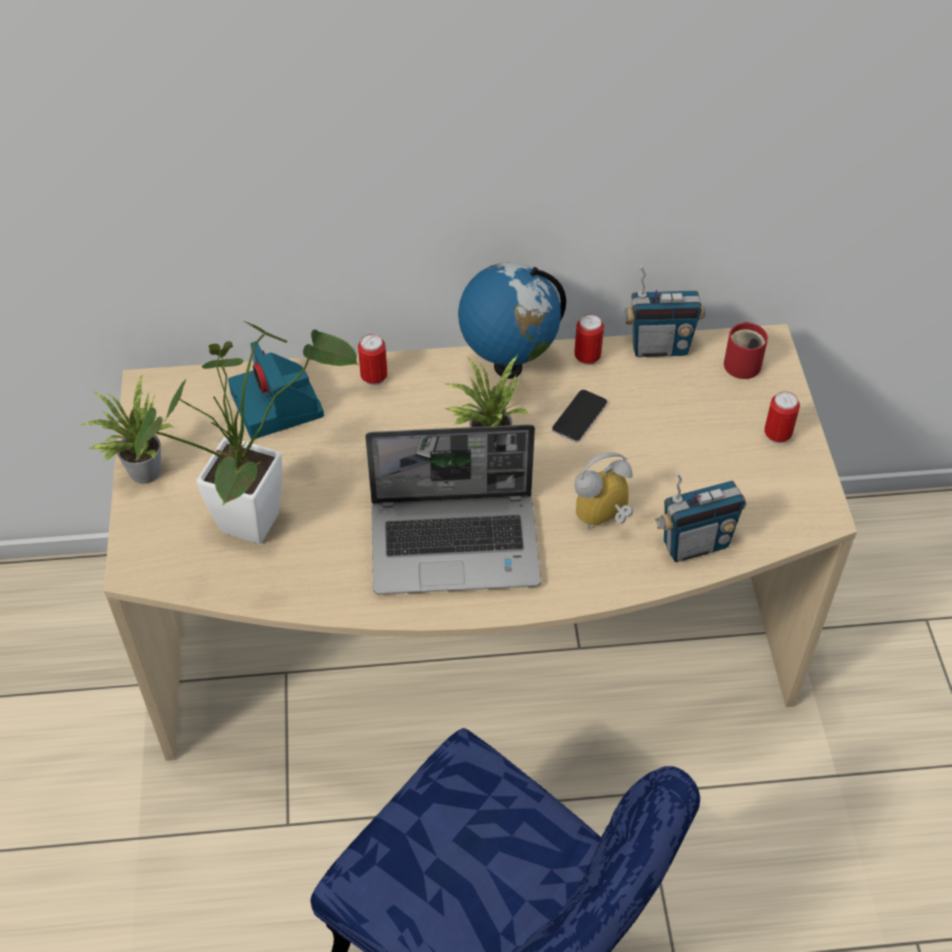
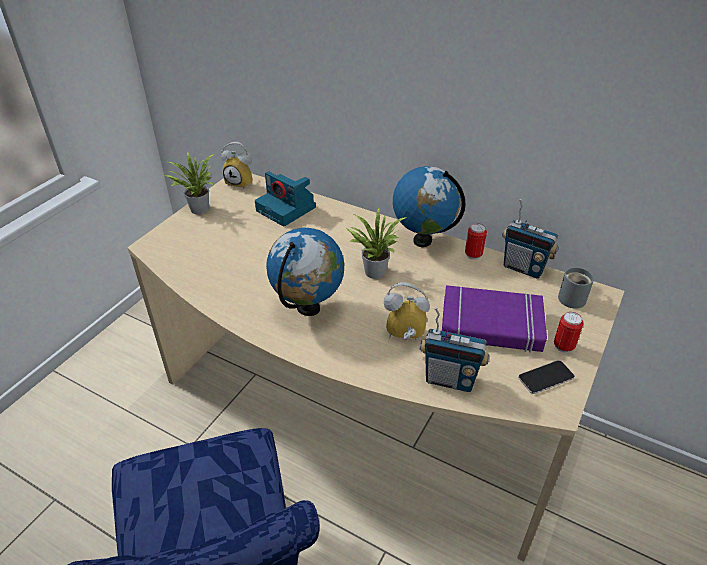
camera: 35 degrees right, 10 degrees down
potted plant [135,321,358,544] -> none
camera [228,341,324,439] -> camera turned 60 degrees counterclockwise [255,171,316,226]
can [358,334,388,386] -> none
laptop [365,424,541,594] -> globe [266,228,344,316]
phone [552,389,608,442] -> phone moved to [518,360,575,394]
red mug [724,322,768,379] -> grey mug [558,267,594,309]
none -> alarm clock [221,142,253,190]
none -> purple book [442,285,547,353]

